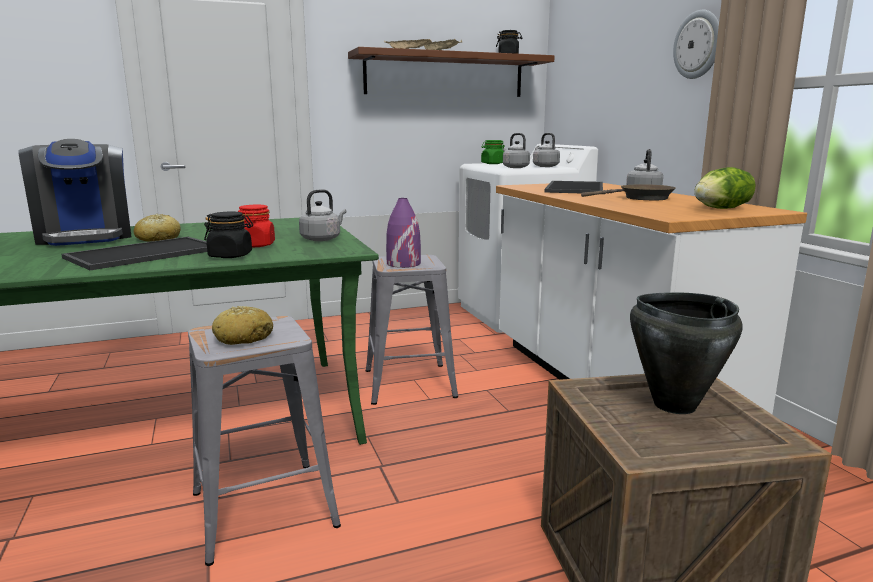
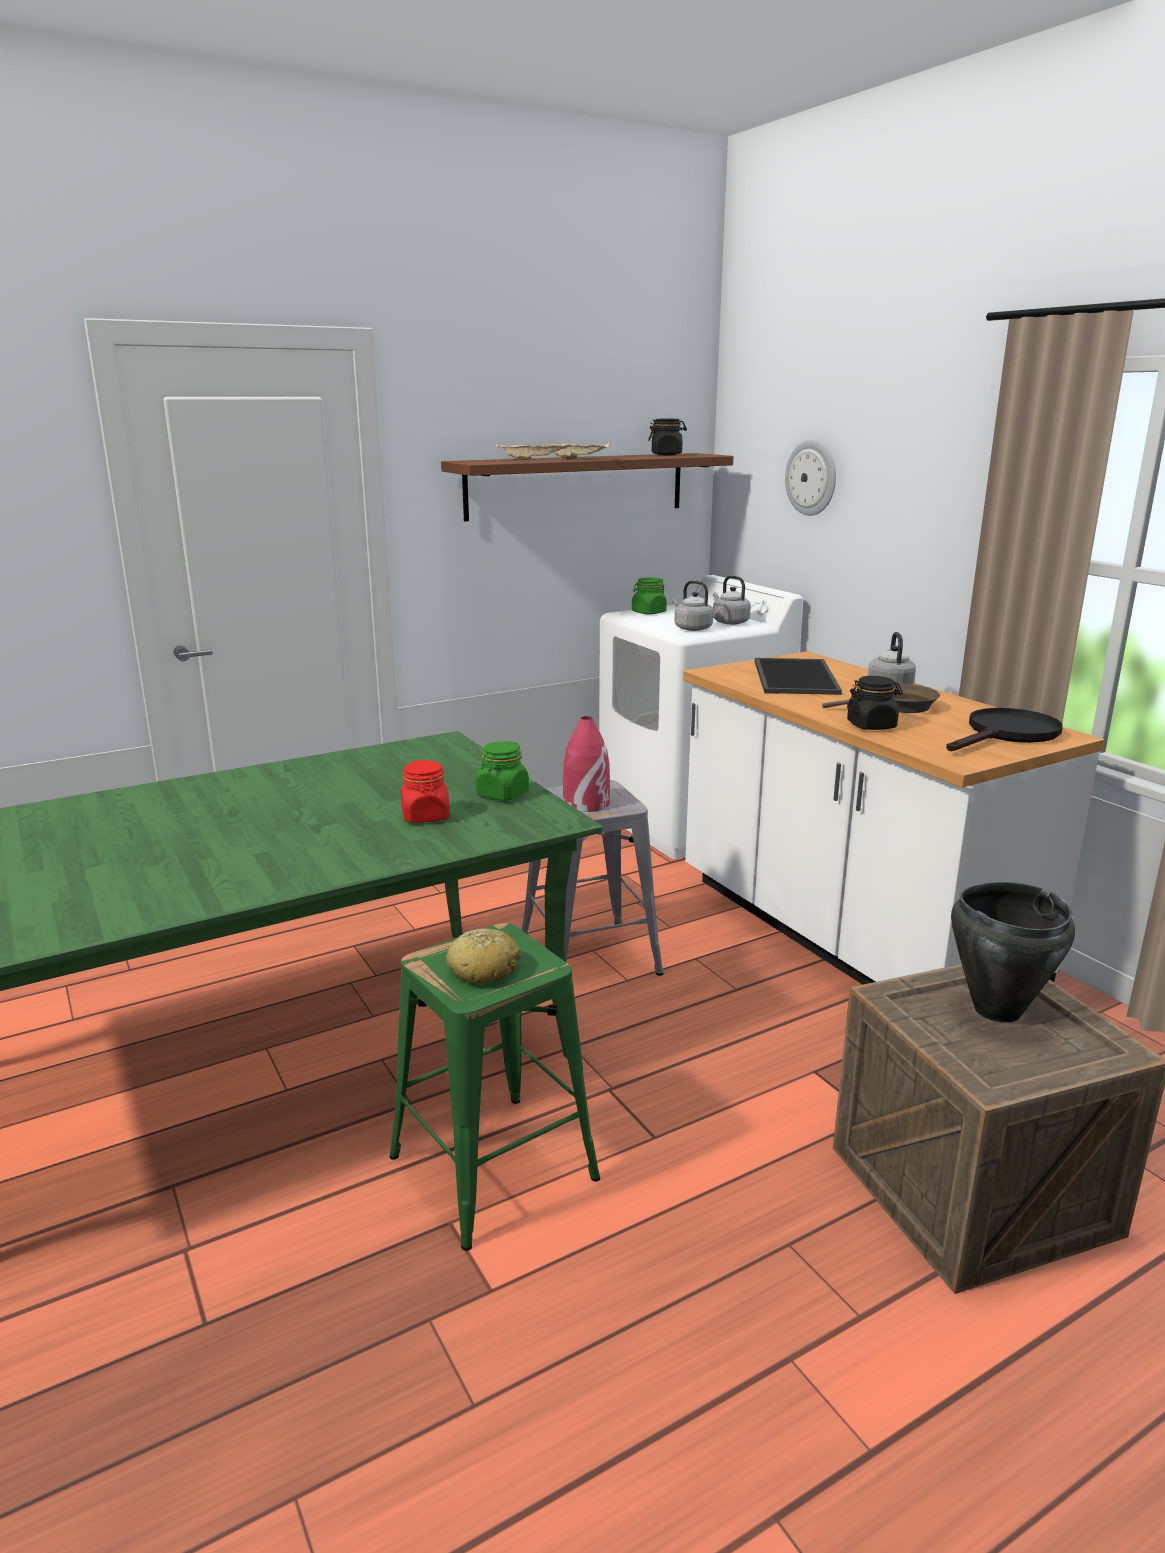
camera: 10 degrees left, 5 degrees up
coffee machine [18,139,132,246] -> none
tray [62,237,207,270] -> none
bread [134,214,181,241] -> none
grey stool [188,316,341,566] -> green stool [390,923,600,1251]
black jar [204,212,253,258] -> black jar moved to [847,676,903,730]
grey kettle [299,189,347,241] -> green jar [476,741,529,801]
purple vase [386,198,421,268] -> red vase [563,716,610,812]
wall clock [673,10,719,79] -> wall clock moved to [785,440,836,516]
lettuce [694,167,756,209] -> black frying pan [946,708,1063,751]

